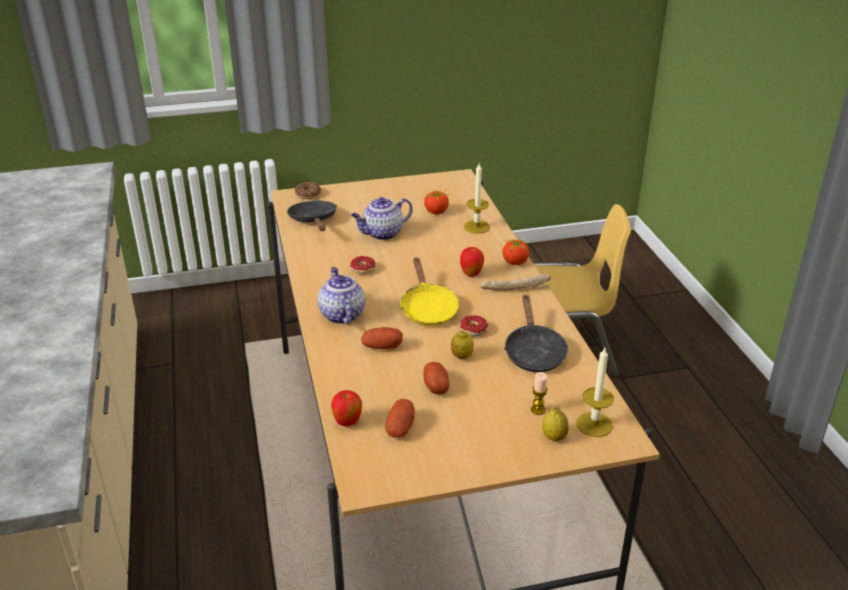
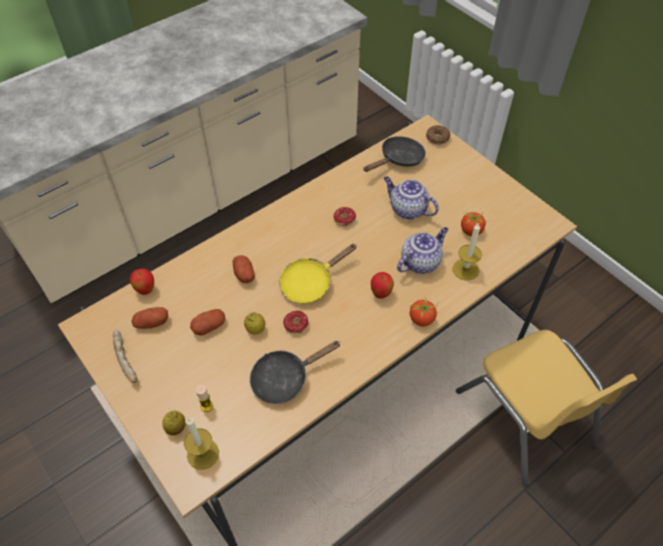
camera: 65 degrees right, 20 degrees up
teapot [318,267,365,324] -> teapot moved to [397,227,448,274]
bread [480,274,551,291] -> bread moved to [113,330,138,383]

